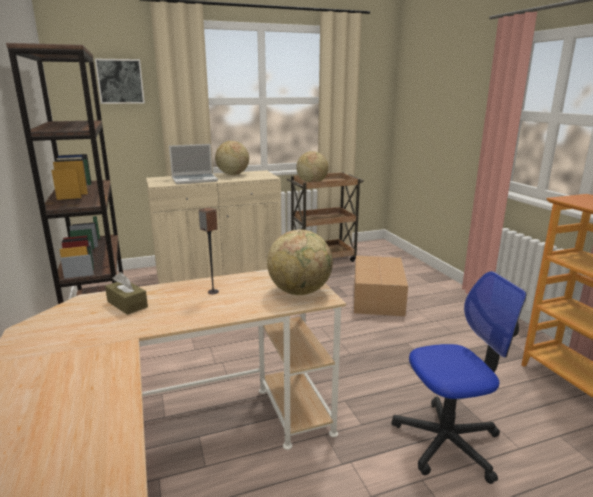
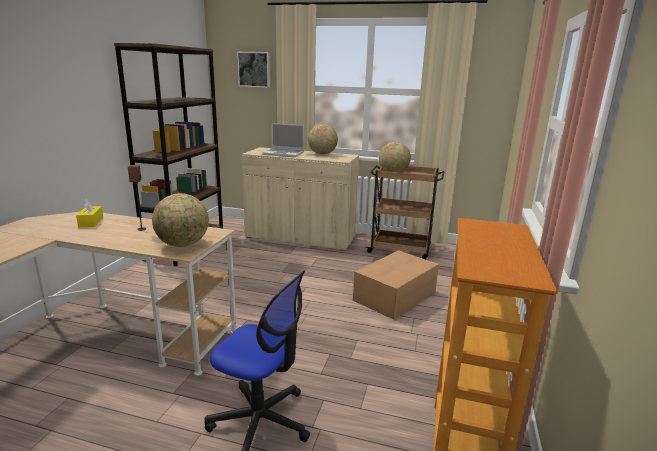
camera: 35 degrees right, 0 degrees up
brown tissue box [105,272,148,315] -> yellow tissue box [76,199,103,227]

